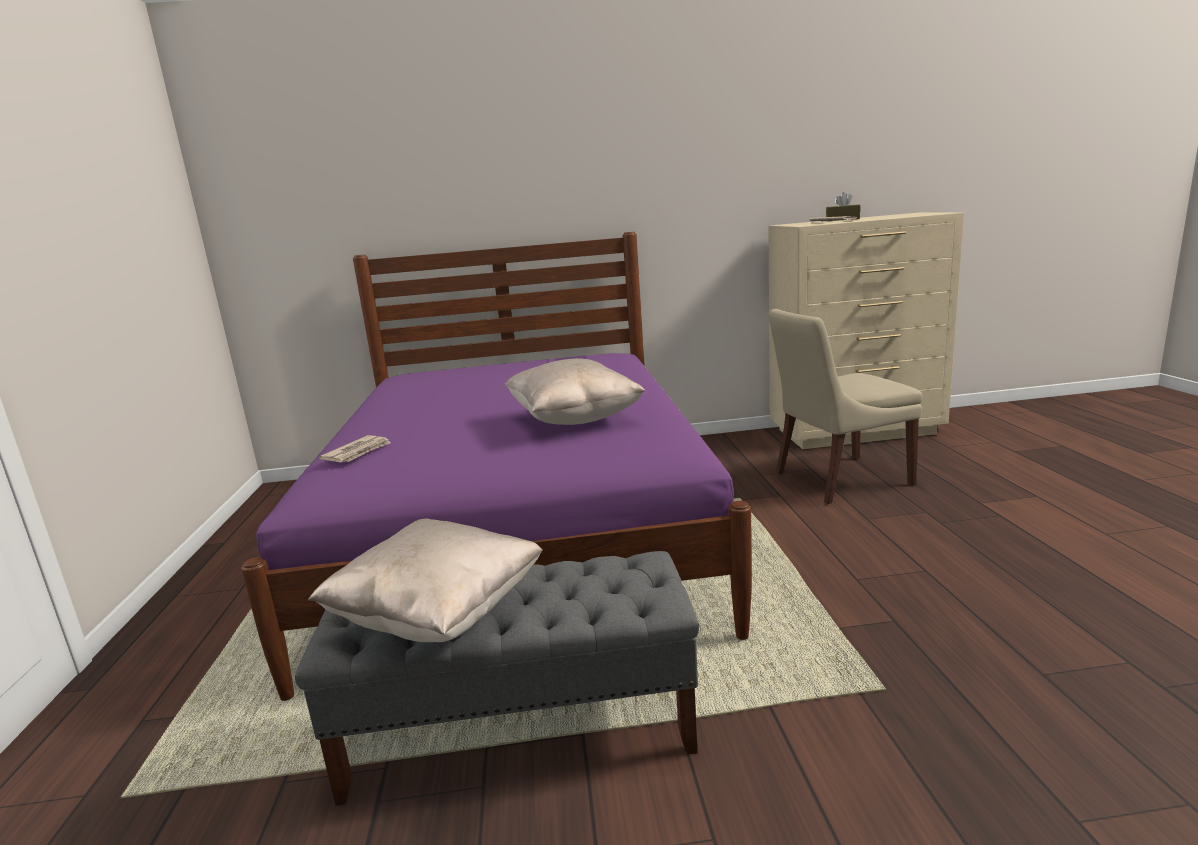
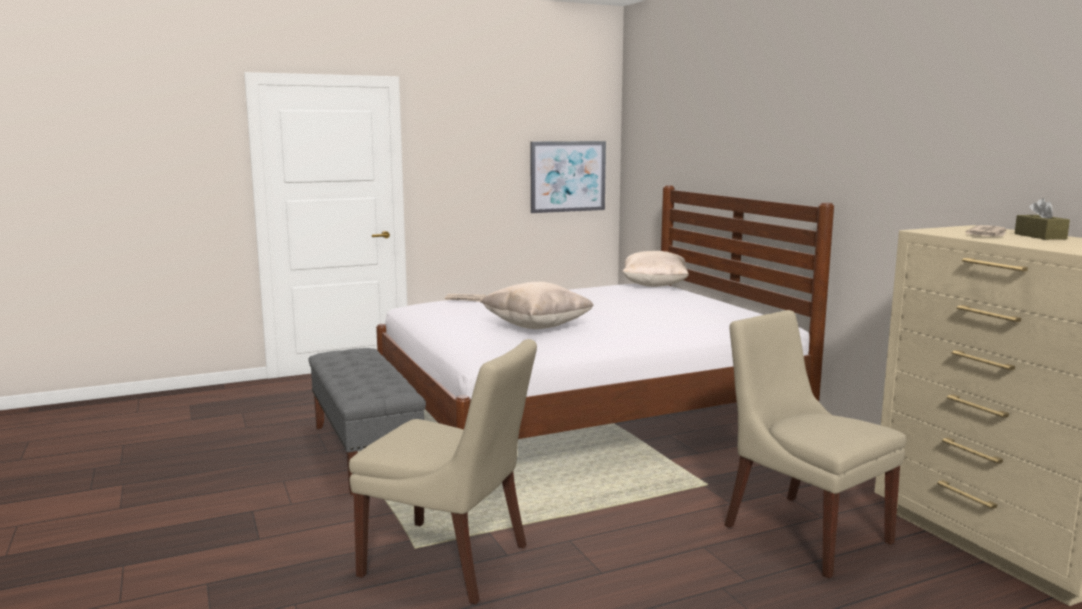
camera: 70 degrees right, 5 degrees down
purple bed [241,232,752,701] -> white bed [376,185,834,439]
beige pillow [308,519,543,642] -> beige pillow moved to [622,251,689,287]
none -> beige chair [349,339,537,604]
none -> picture [531,141,606,213]

